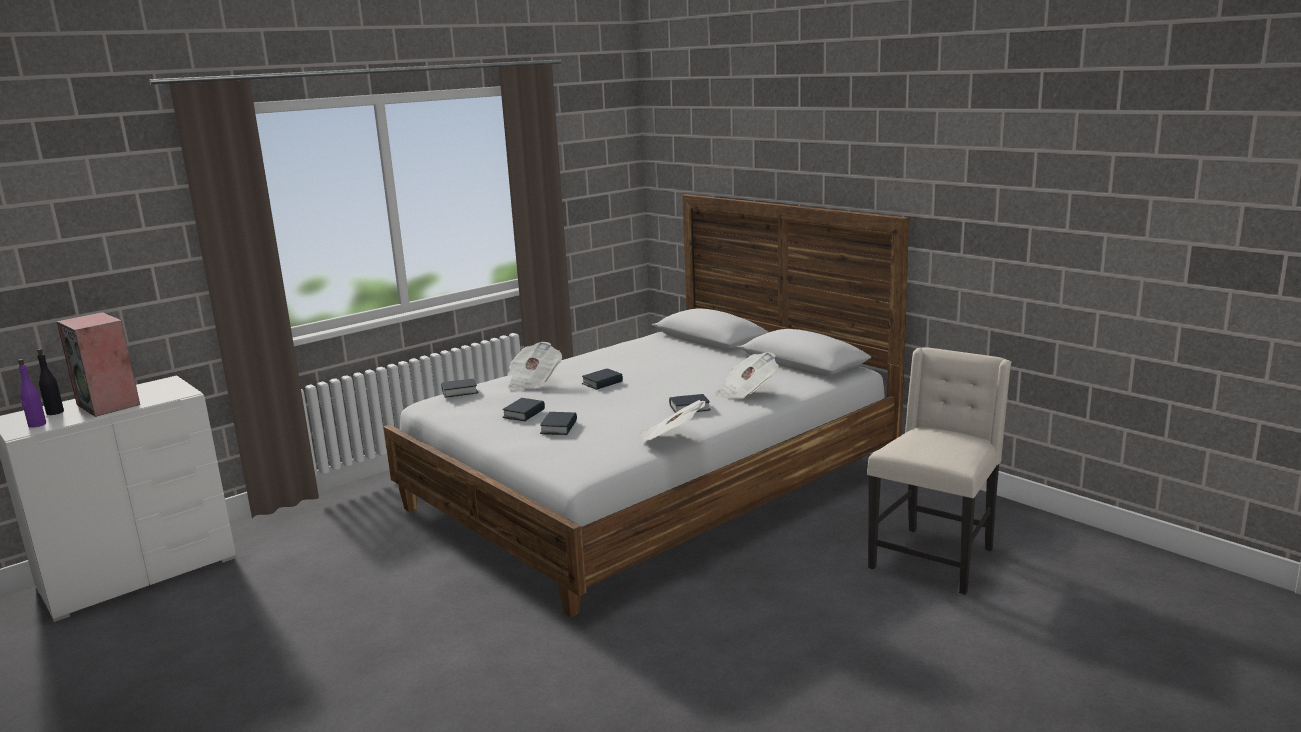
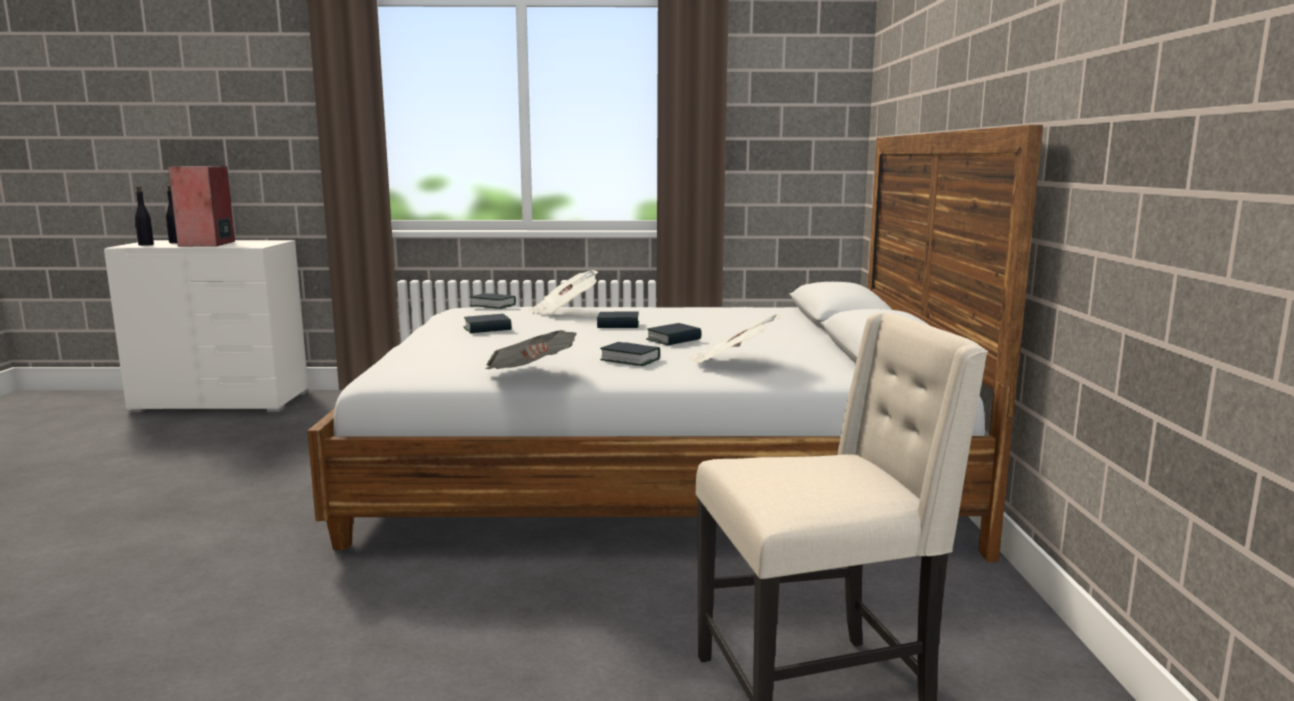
camera: 40 degrees right, 5 degrees down
purple bottle [18,359,46,428] -> black bottle [135,186,154,246]
book [540,412,577,435] -> book moved to [646,323,701,346]

